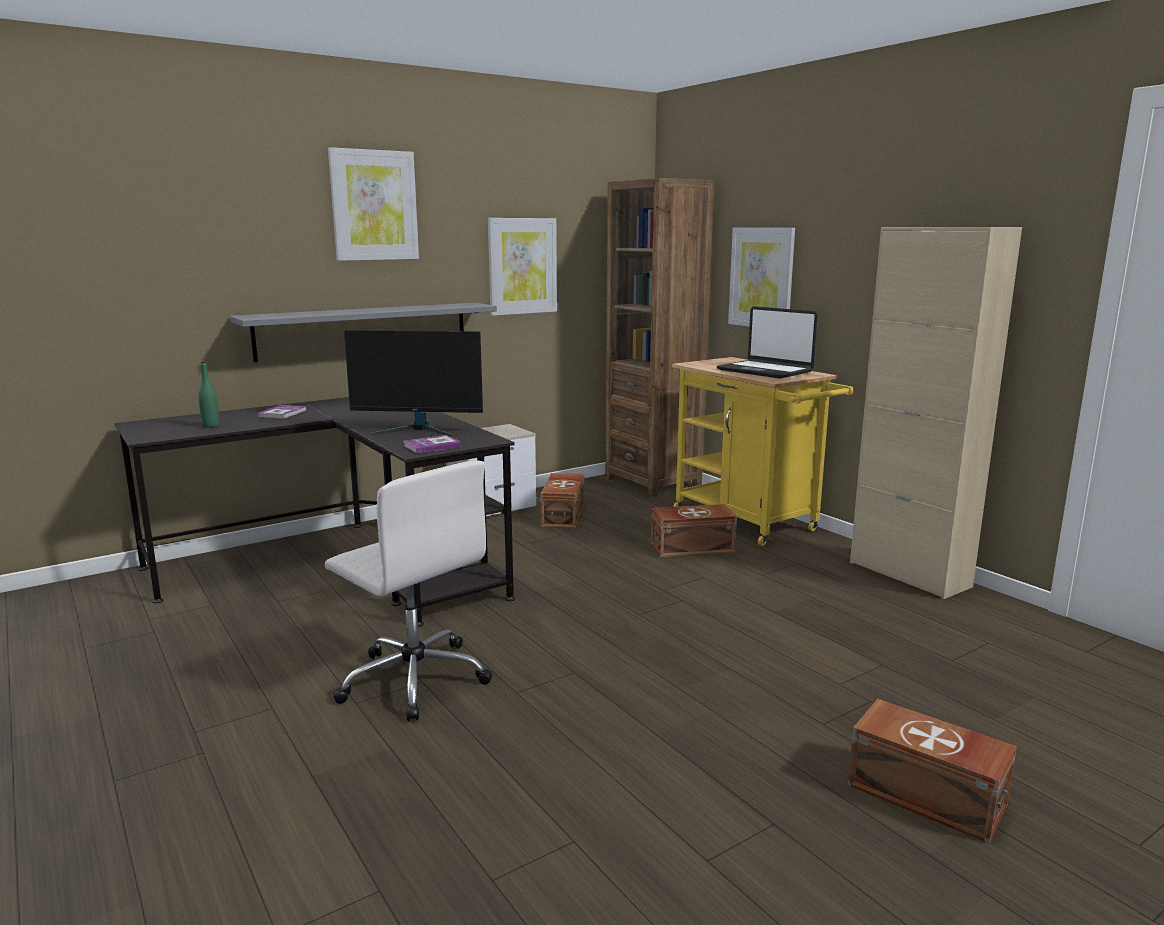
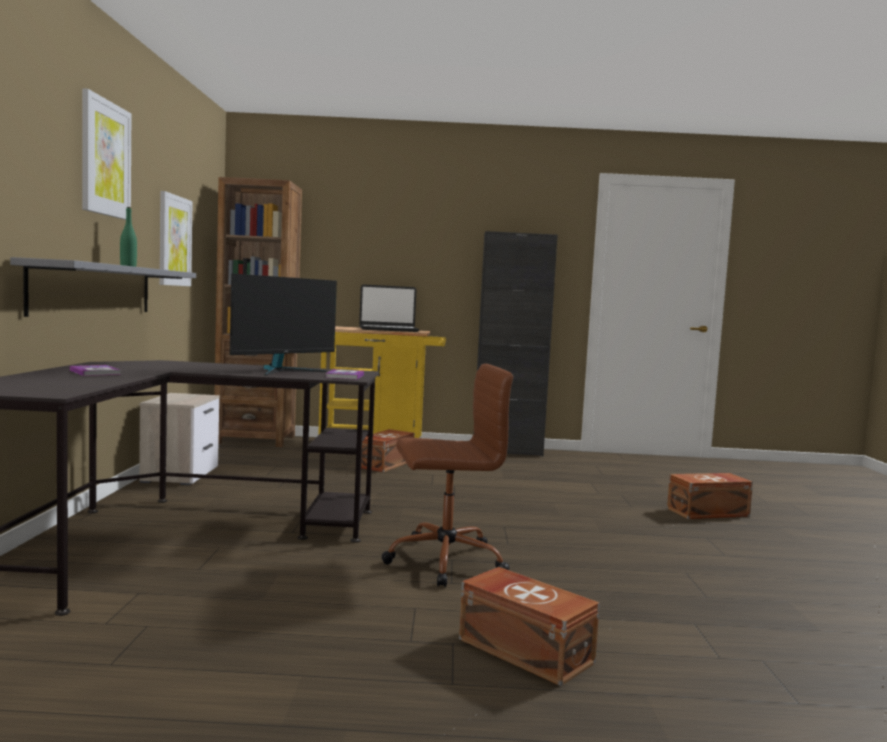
camera: 55 degrees left, 10 degrees down
green bottle [198,361,220,428] -> green bottle moved to [120,207,137,267]
white office chair [325,461,492,721] -> brown office chair [381,364,513,587]
brown storage box [540,473,584,528] -> brown storage box moved to [459,567,600,686]
picture [728,228,795,327] -> none
beige cabinet [850,227,1022,599] -> black cabinet [473,231,558,456]

